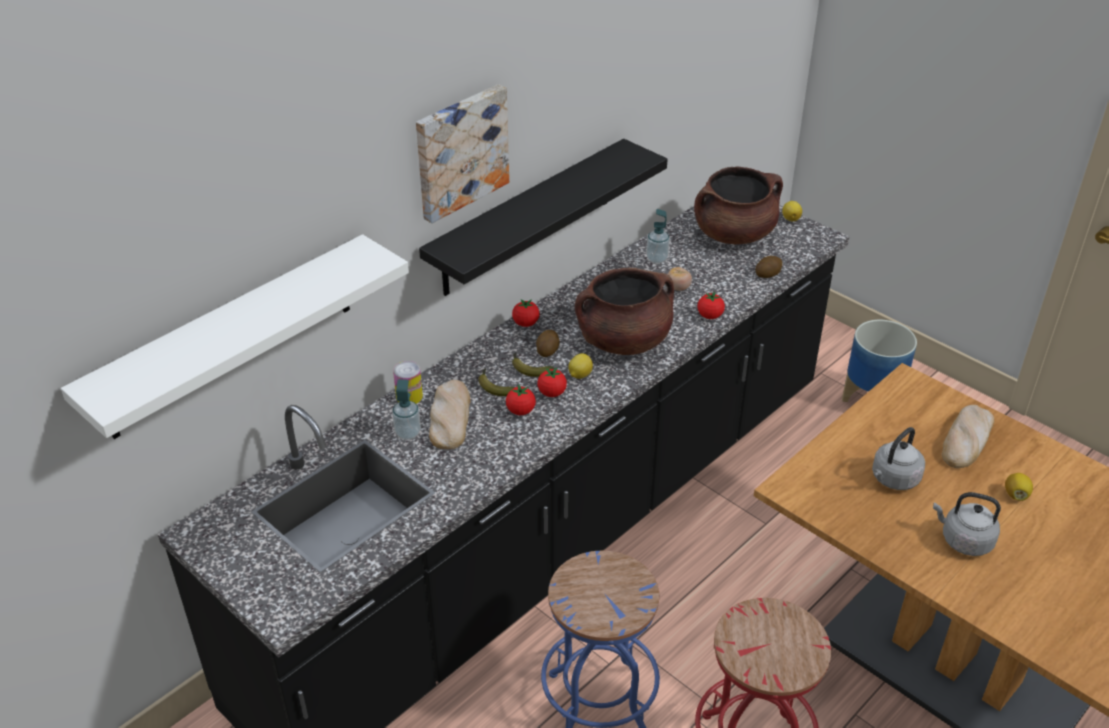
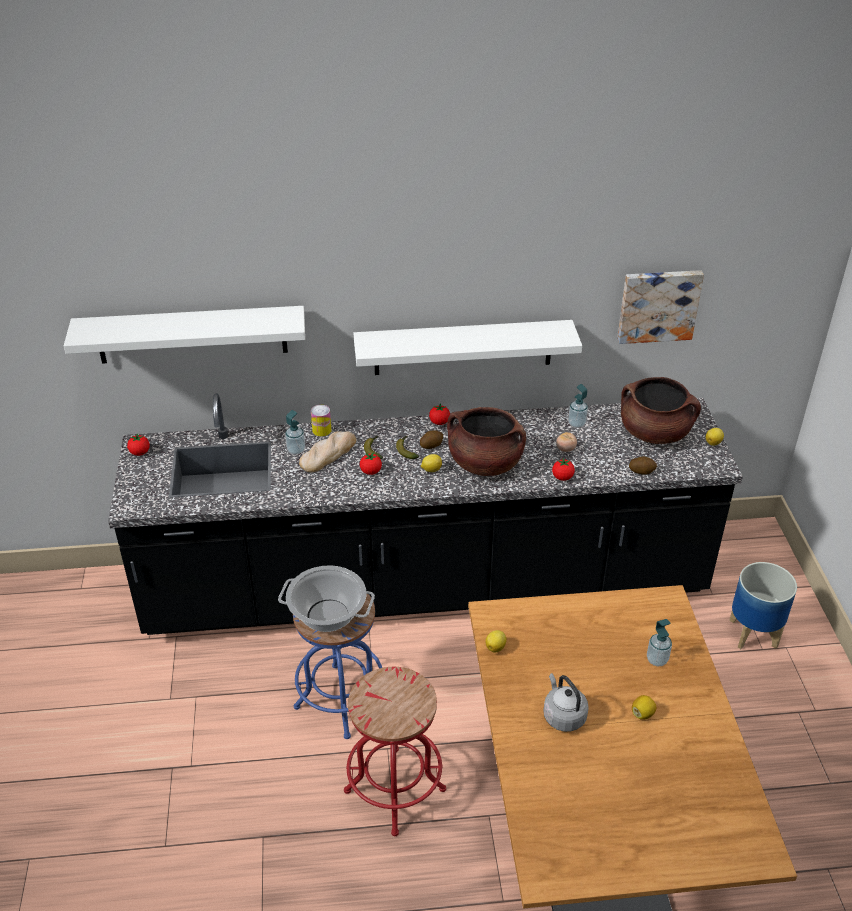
camera: 40 degrees right, 0 degrees up
picture [416,84,509,223] -> picture moved to [617,270,704,344]
black shelf [419,139,668,296] -> white shelf [354,320,582,375]
tomato [537,368,567,397] -> tomato moved to [127,433,150,456]
grey kettle [872,427,925,490] -> none
bread [942,405,994,468] -> soap dispenser [647,619,672,667]
none -> cooking pot [278,565,375,632]
none -> lemon [485,630,507,653]

